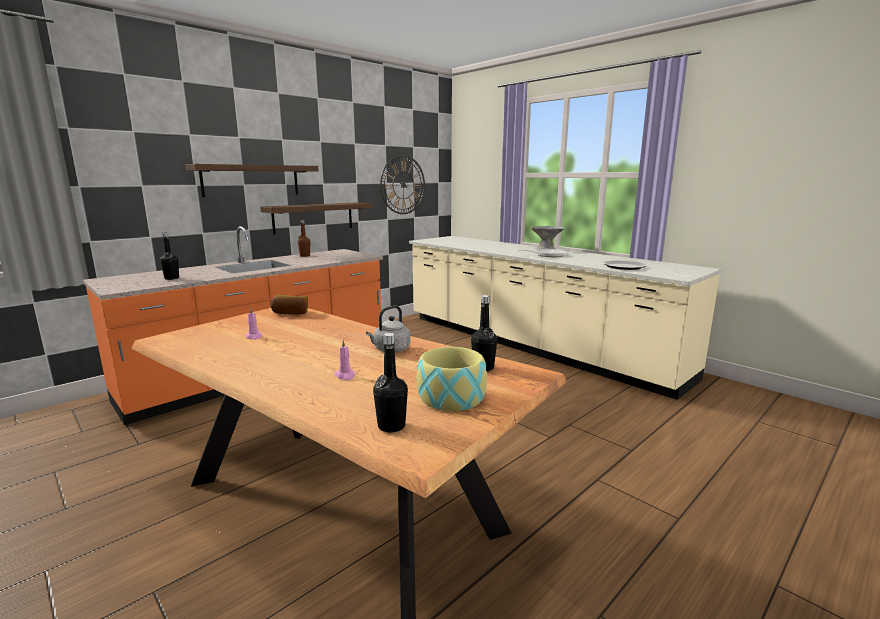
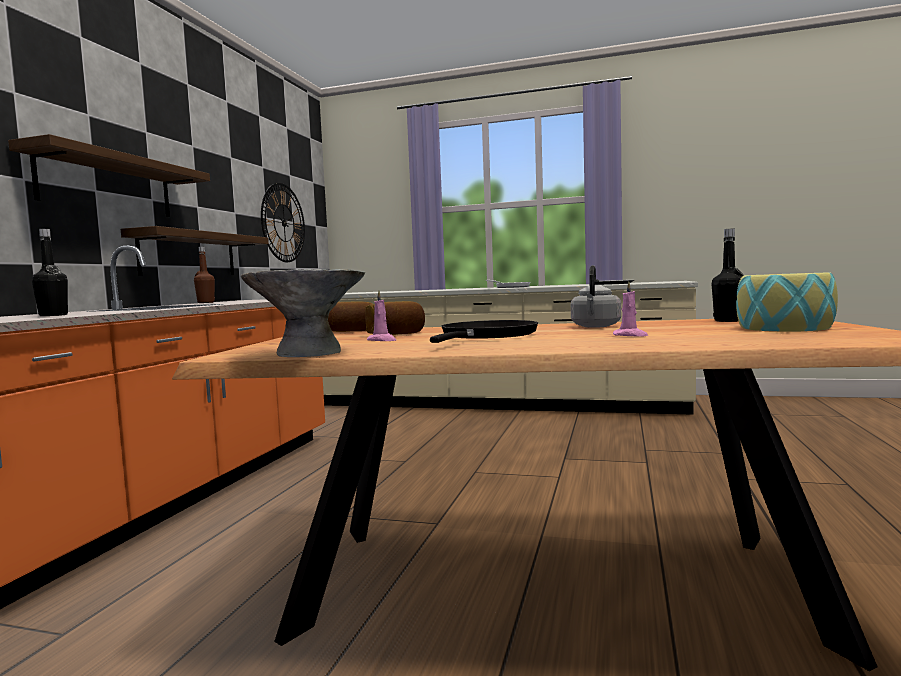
camera: 30 degrees left, 10 degrees down
black bottle [373,333,408,433] -> none
grey bowl [531,226,565,249] -> grey bowl moved to [241,269,365,357]
none -> bread [365,301,425,335]
none -> black frying pan [430,320,538,343]

